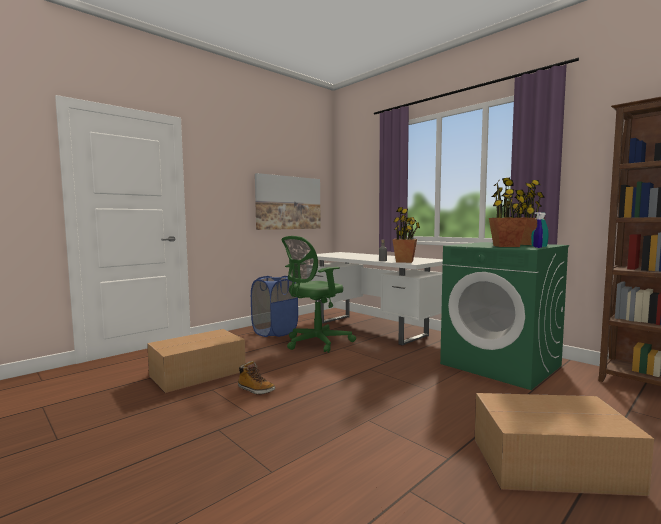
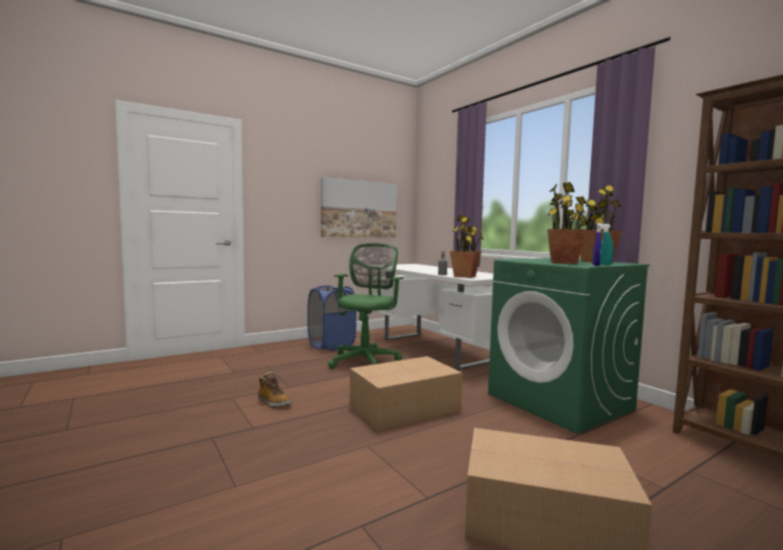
camera: 10 degrees right, 0 degrees up
cardboard box [147,329,246,393] -> cardboard box moved to [350,356,462,431]
green office chair [282,236,356,353] -> green office chair turned 135 degrees clockwise [328,243,403,369]

